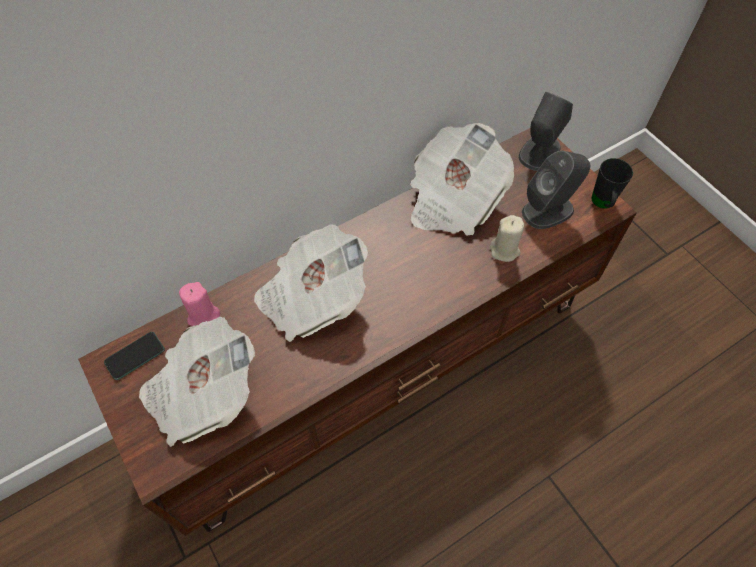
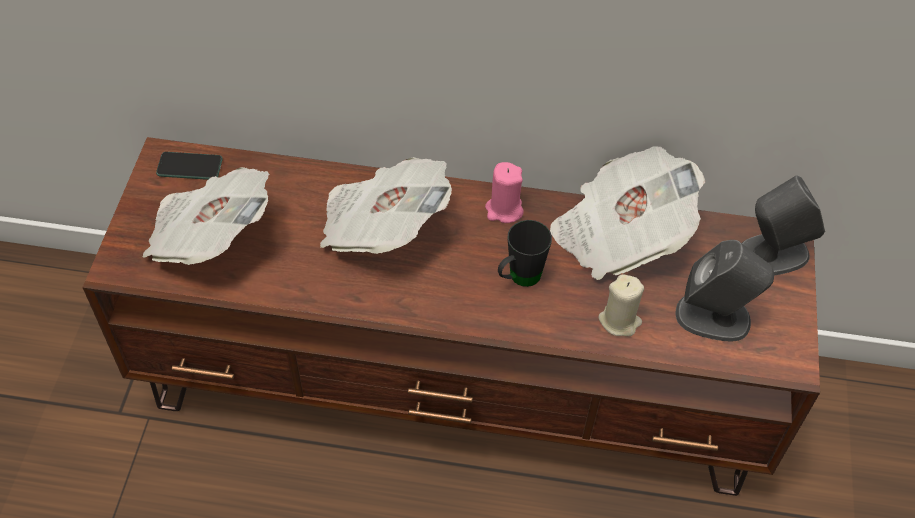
camera: 40 degrees right, 5 degrees down
pink candle [179,282,220,326] -> pink candle moved to [485,162,524,223]
black mug [591,158,633,209] -> black mug moved to [498,220,552,287]

